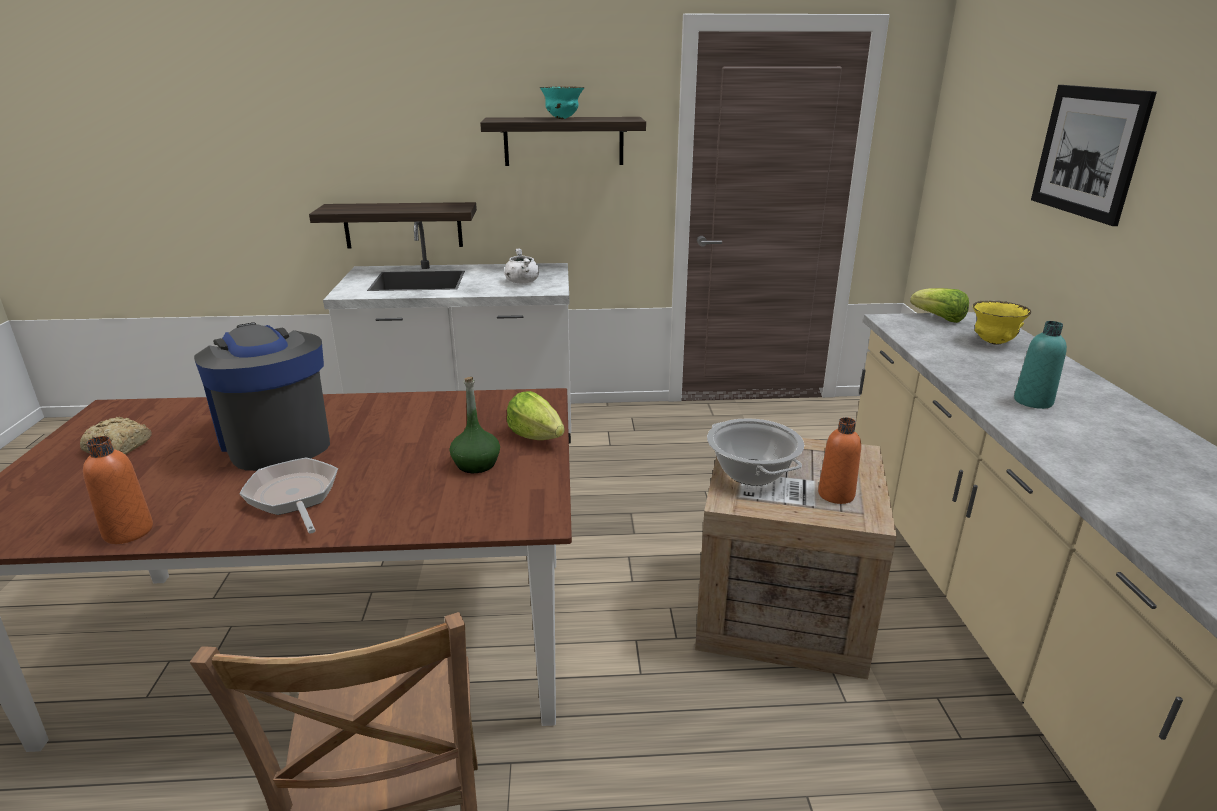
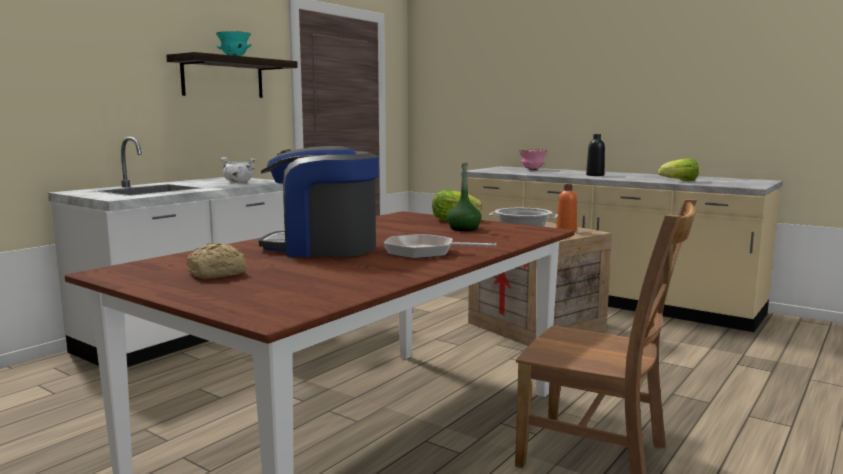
camera: 50 degrees left, 15 degrees down
orange bottle [83,436,153,544] -> none
shelf [309,202,477,249] -> none
lettuce [910,288,969,323] -> lettuce moved to [658,158,699,181]
yellow bowl [973,300,1031,345] -> pink bowl [519,150,548,170]
turquoise bottle [1014,321,1067,409] -> black bottle [586,134,605,176]
picture [1031,85,1157,226] -> none

